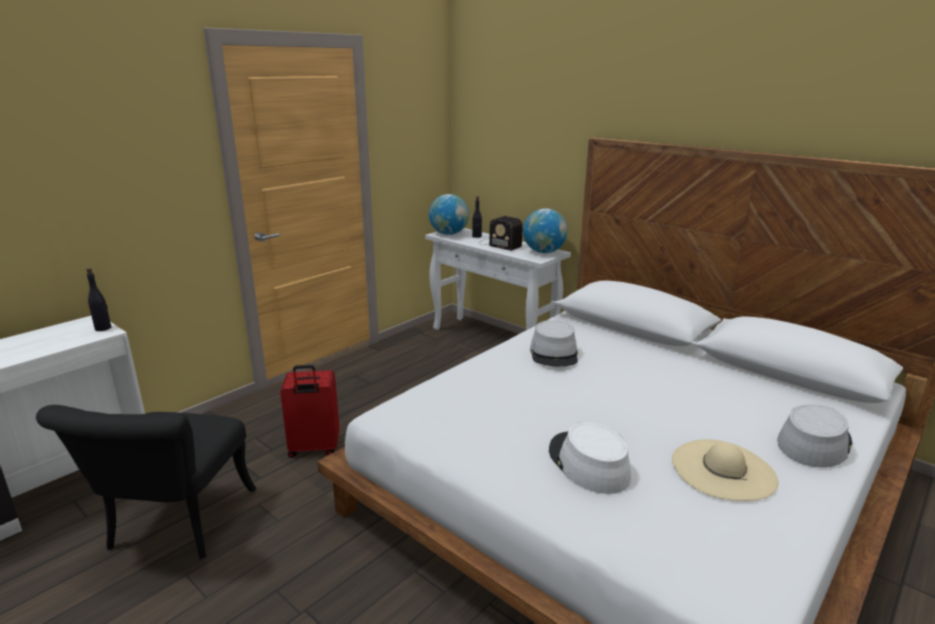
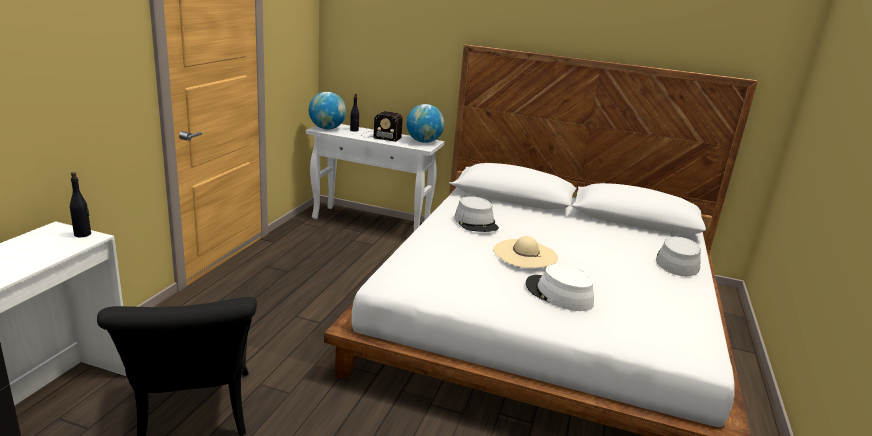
camera: 25 degrees left, 0 degrees up
red suitcase [280,365,340,458] -> none
beige hat [672,439,778,501] -> beige hat moved to [493,236,558,268]

